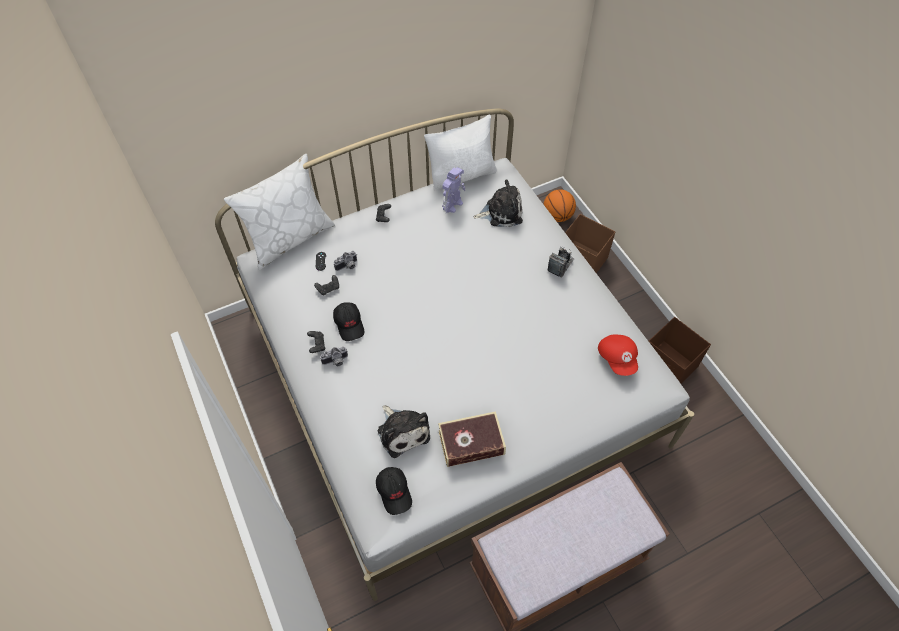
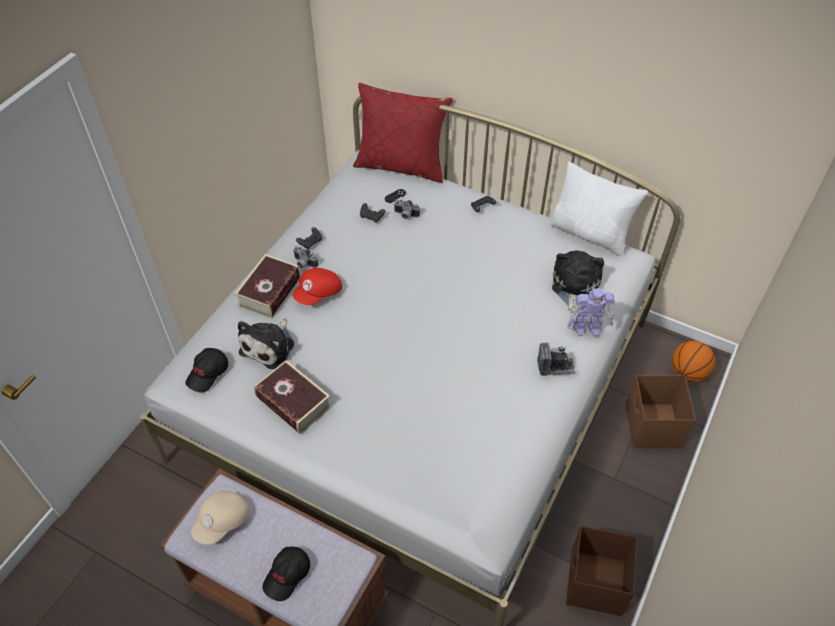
camera: 55 degrees right, 5 degrees down
white pillow [224,154,335,270] -> red pillow [353,83,453,183]
black cap [333,302,364,341] -> black cap moved to [262,547,310,601]
toy robot [442,167,465,214] -> toy robot moved to [567,288,615,336]
plush toy [473,179,523,227] -> plush toy turned 120 degrees counterclockwise [552,250,604,313]
red cap [598,334,638,376] -> red cap moved to [293,268,342,305]
none -> beige cap [191,491,250,545]
none -> book [235,254,301,318]

